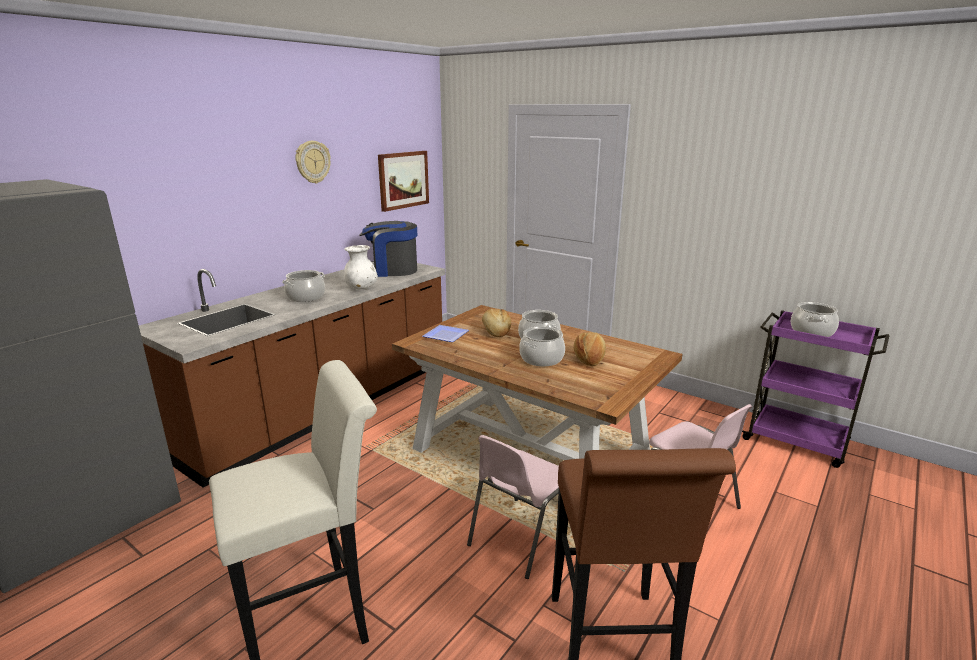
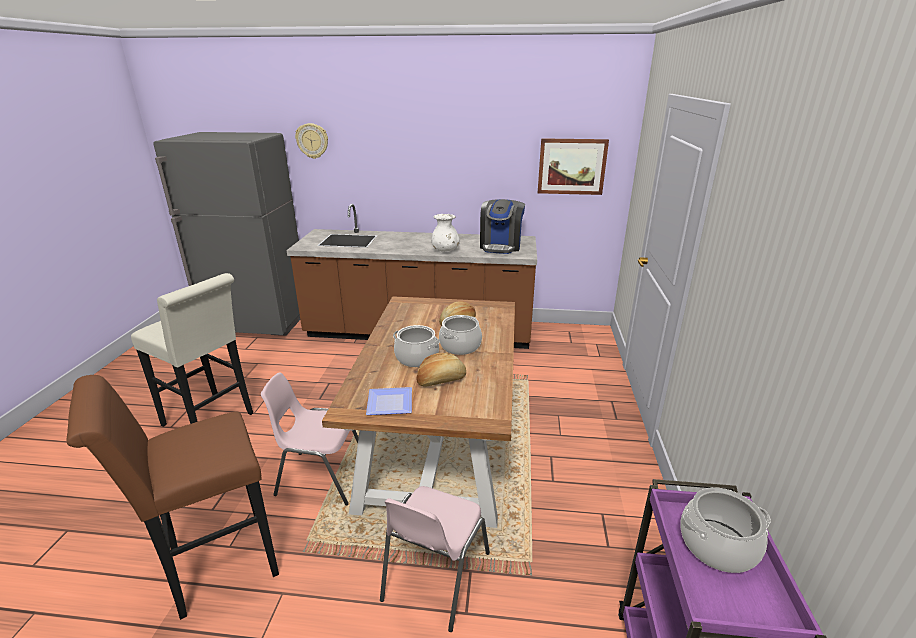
camera: 60 degrees right, 5 degrees up
cooking pot [282,270,325,302] -> none
wall clock [295,141,331,184] -> wall clock moved to [295,123,328,159]
coffee machine [359,221,417,277] -> coffee machine turned 135 degrees counterclockwise [480,199,525,254]
plate [422,325,469,342] -> plate moved to [366,387,412,415]

